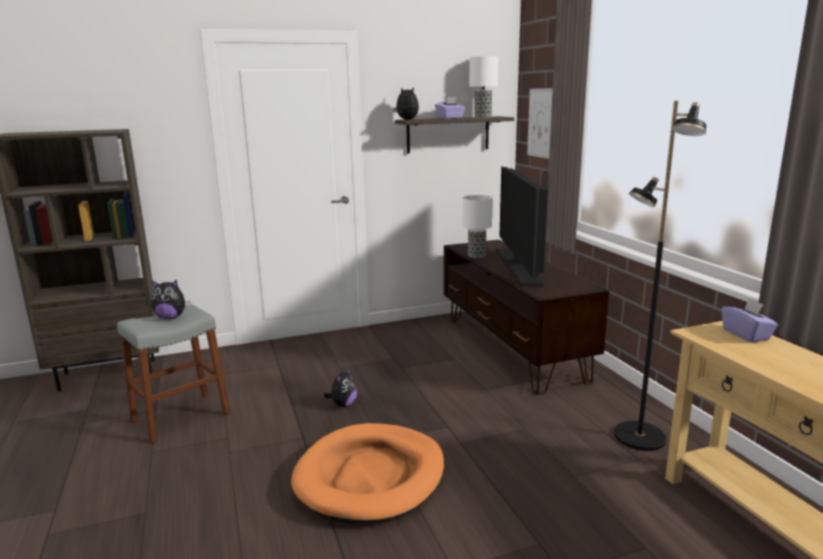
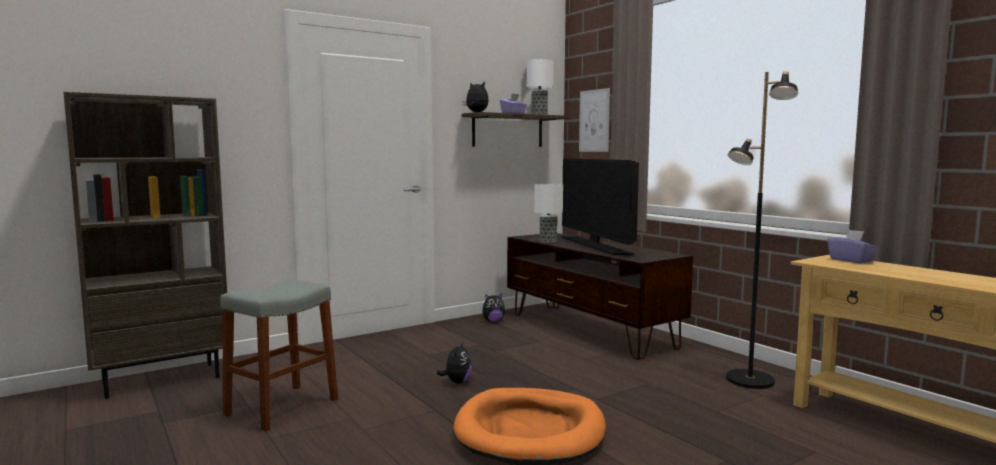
camera: 15 degrees left, 10 degrees down
plush toy [151,279,191,319] -> plush toy moved to [483,293,505,322]

